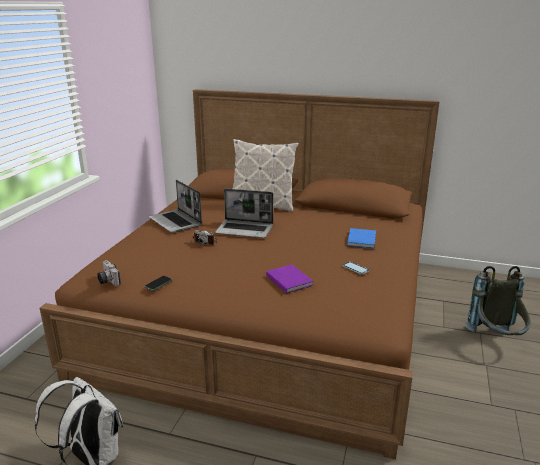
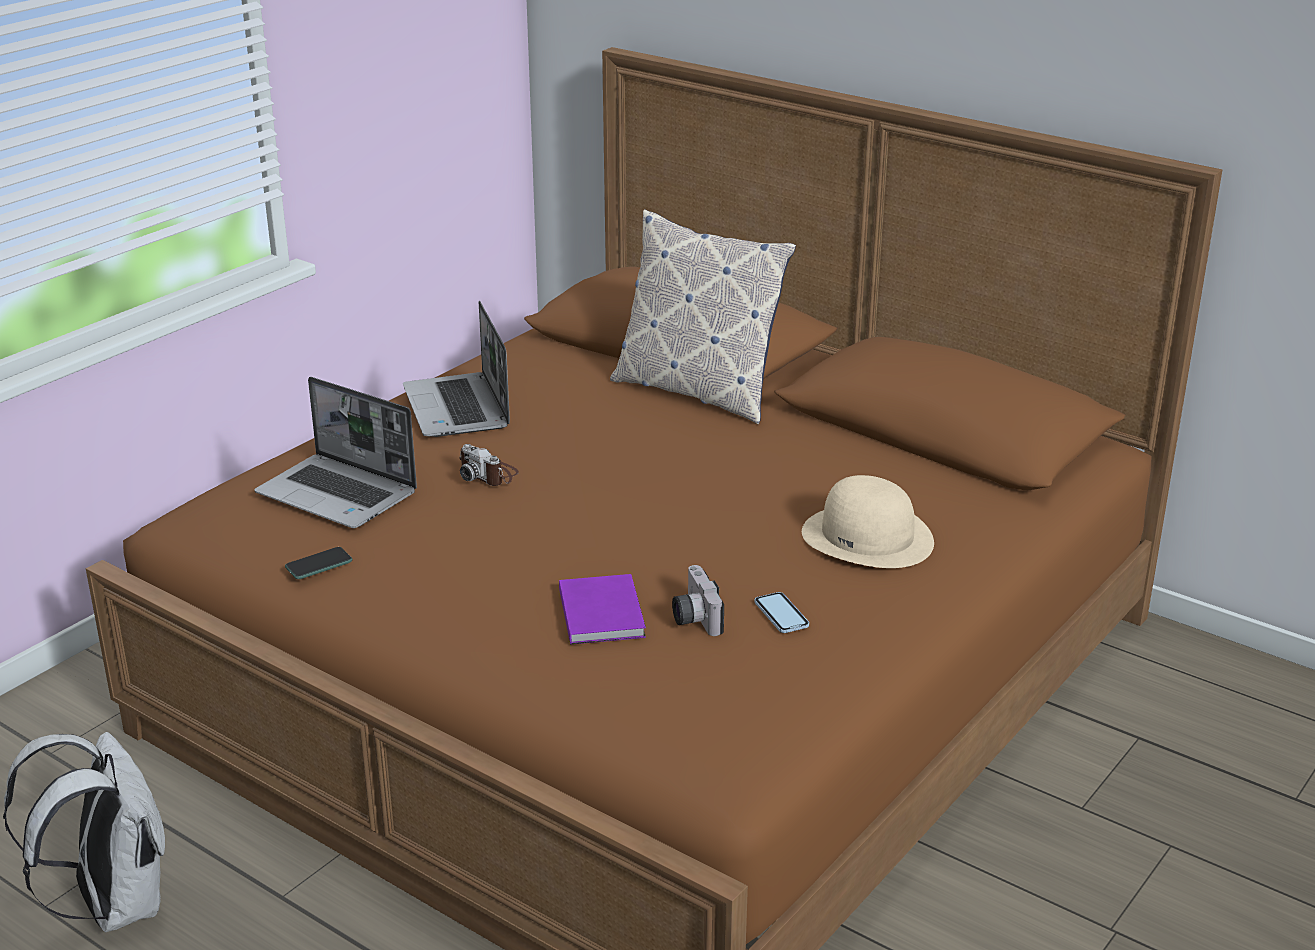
camera: 20 degrees right, 5 degrees up
camera [97,260,121,286] -> camera moved to [672,565,724,636]
laptop [215,189,273,238] -> laptop moved to [254,377,417,528]
blue book [347,228,376,249] -> beige hat [802,475,934,568]
grey backpack [464,266,530,335] -> none

